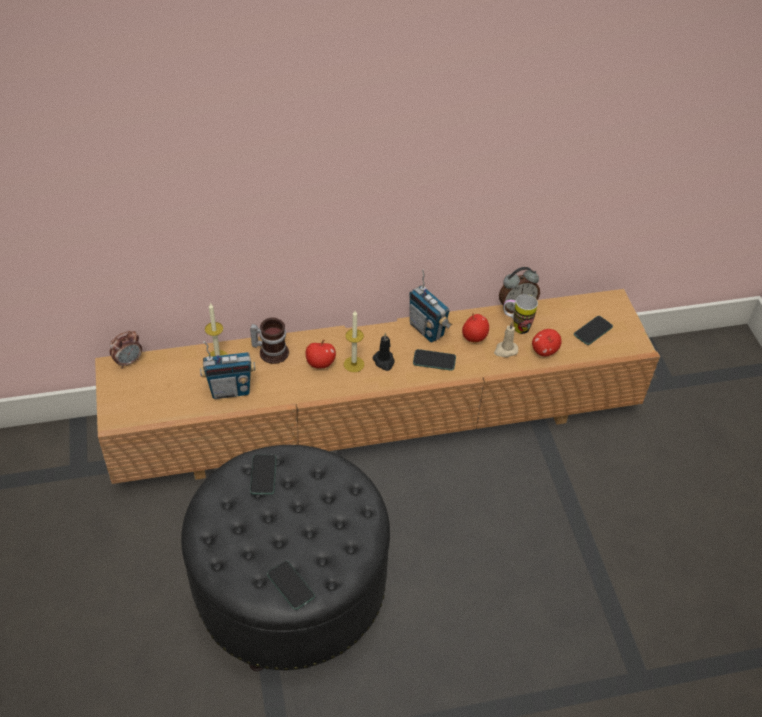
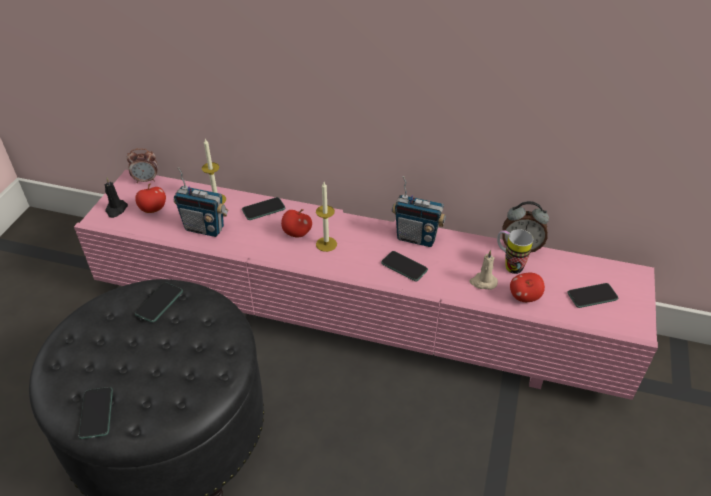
camera: 30 degrees right, 5 degrees down
brown tv stand [95,289,660,484] -> pink tv stand [74,170,658,400]
mug [250,318,289,364] -> phone [242,197,285,220]
black candle [372,333,395,371] -> black candle moved to [105,178,128,218]
radio [409,269,452,343] -> radio turned 60 degrees counterclockwise [392,176,446,247]
apple [462,313,489,342] -> apple moved to [135,183,166,213]

